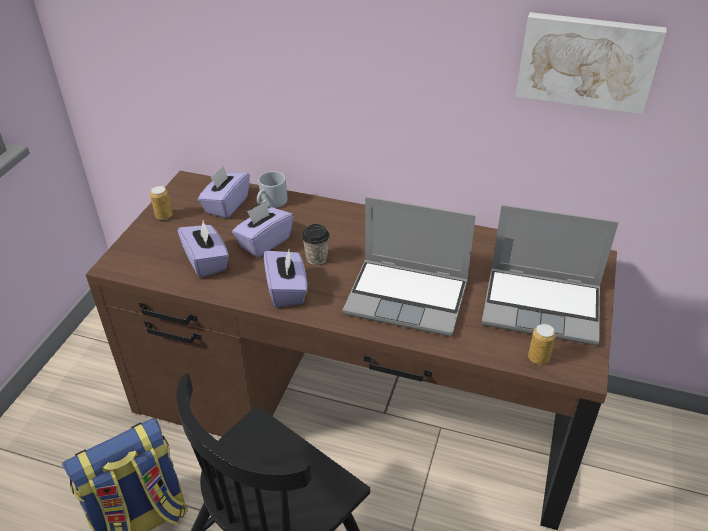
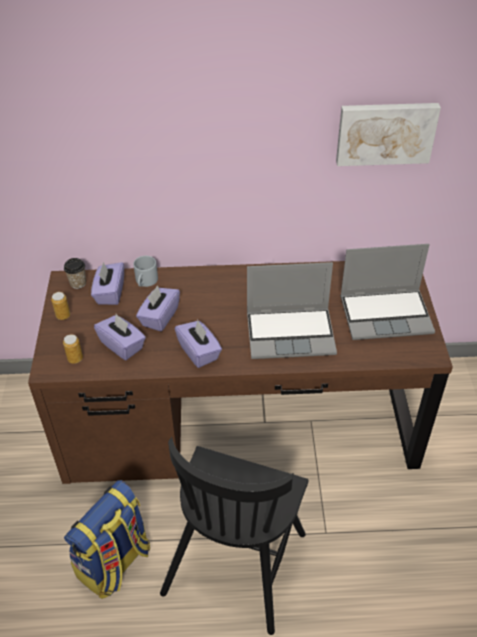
camera: 20 degrees left, 5 degrees up
cup [302,224,330,265] -> cup moved to [64,258,86,289]
can [528,324,556,365] -> can moved to [63,334,83,364]

